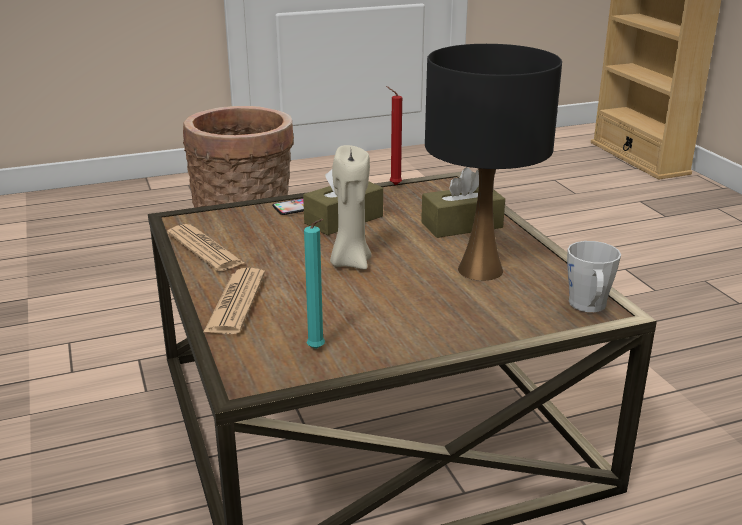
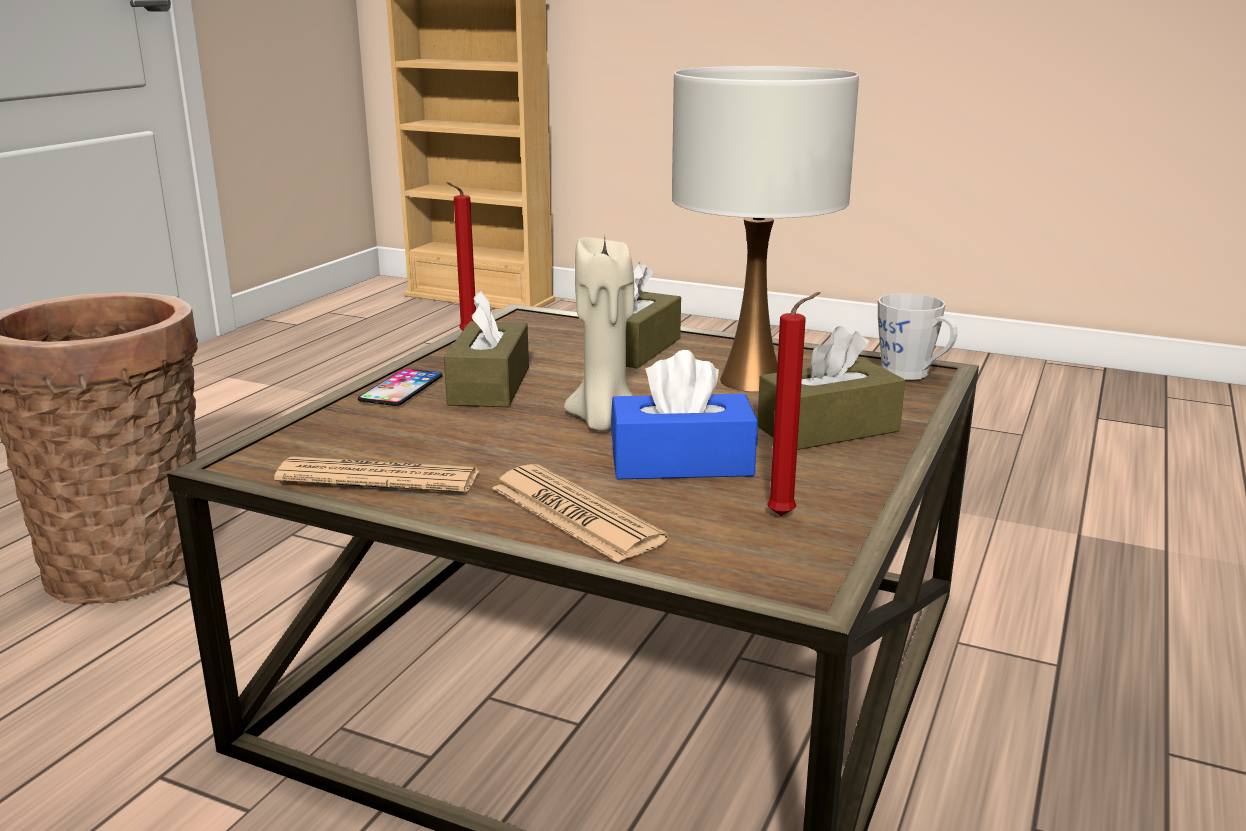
camera: 45 degrees left, 5 degrees down
turquoise candle [304,219,325,349] -> red candle [767,292,821,516]
black table lamp [425,44,562,281] -> white table lamp [672,66,859,392]
none -> blue tissue box [611,350,758,479]
none -> brown tissue box [757,326,905,450]

